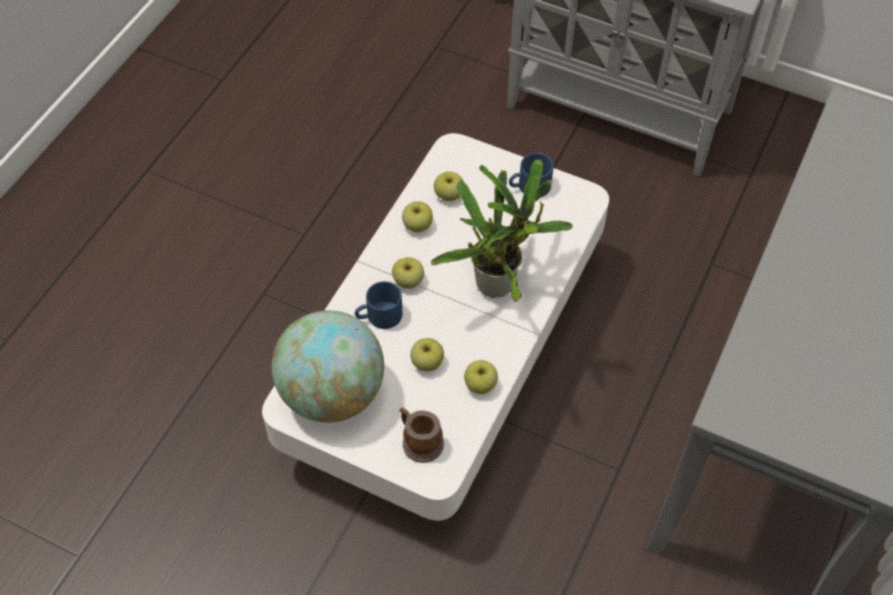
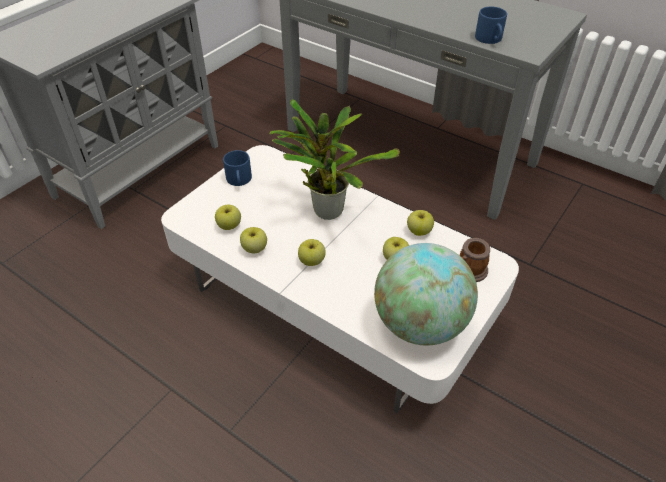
camera: 80 degrees left, 10 degrees down
blue mug [355,281,402,329] -> blue mug moved to [475,7,507,44]

